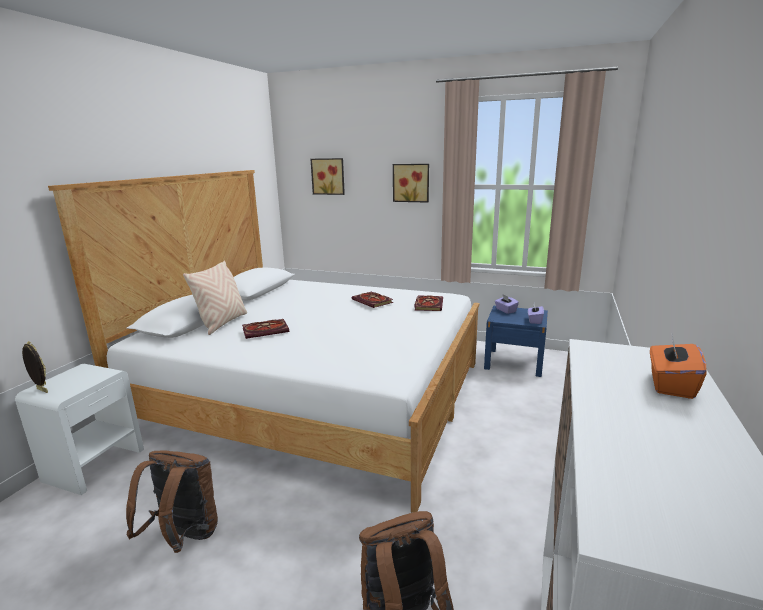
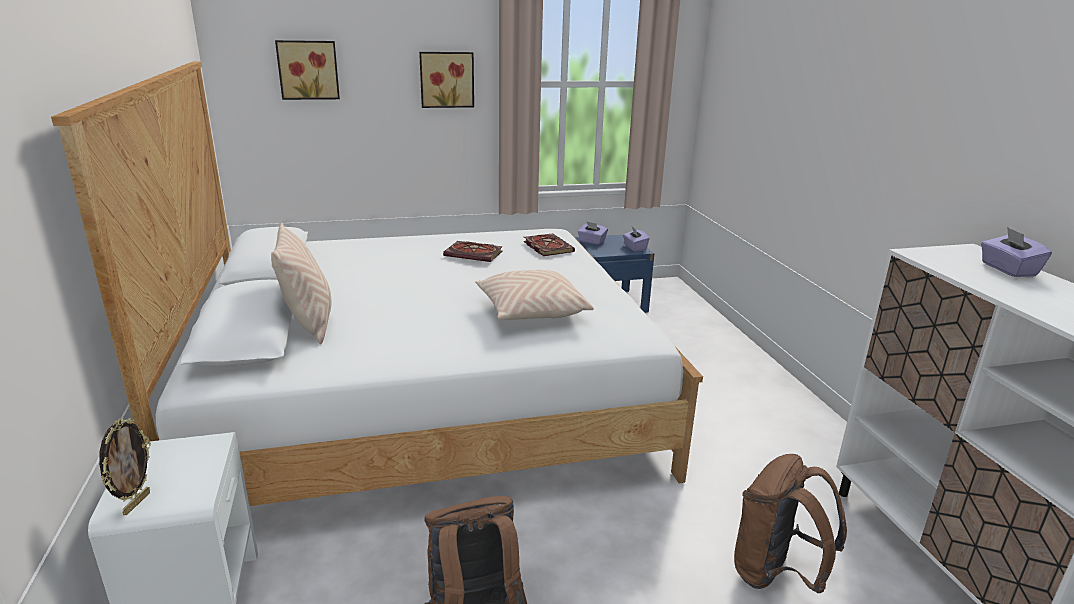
camera: 35 degrees left, 5 degrees up
picture frame [22,341,48,393] -> picture frame turned 105 degrees clockwise [99,418,151,515]
book [242,319,289,339] -> none
orange tissue box [650,335,707,399] -> purple tissue box [981,227,1052,277]
none -> beige pillow [475,270,594,320]

